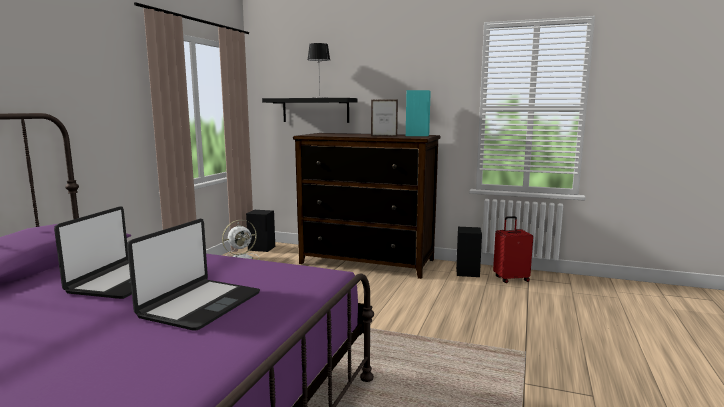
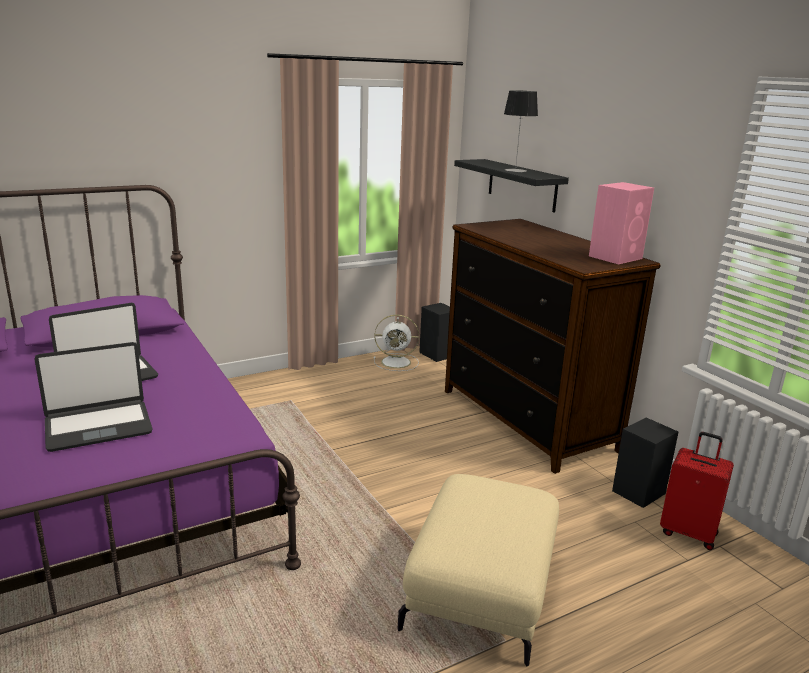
camera: 40 degrees right, 10 degrees up
picture frame [371,100,398,137] -> none
turquoise speaker [406,90,431,136] -> pink speaker [589,182,654,265]
none -> beige ottoman [397,474,559,666]

